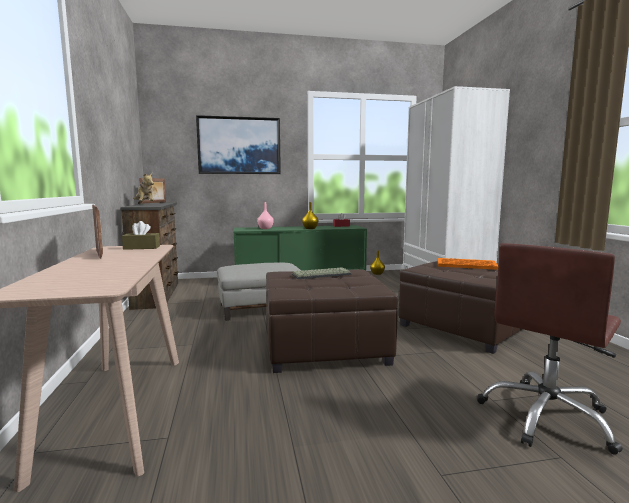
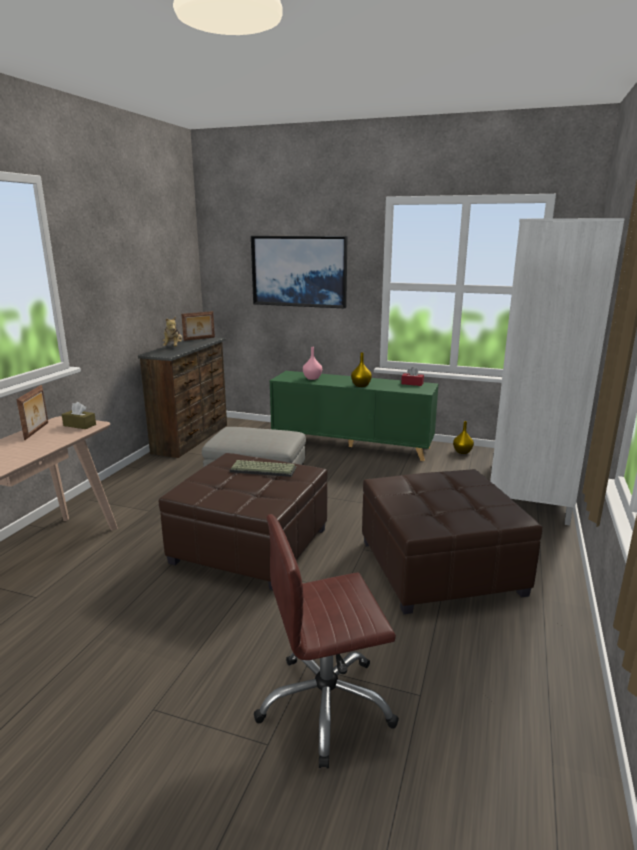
camera: 30 degrees right, 10 degrees up
orange tray [438,258,498,270] -> none

